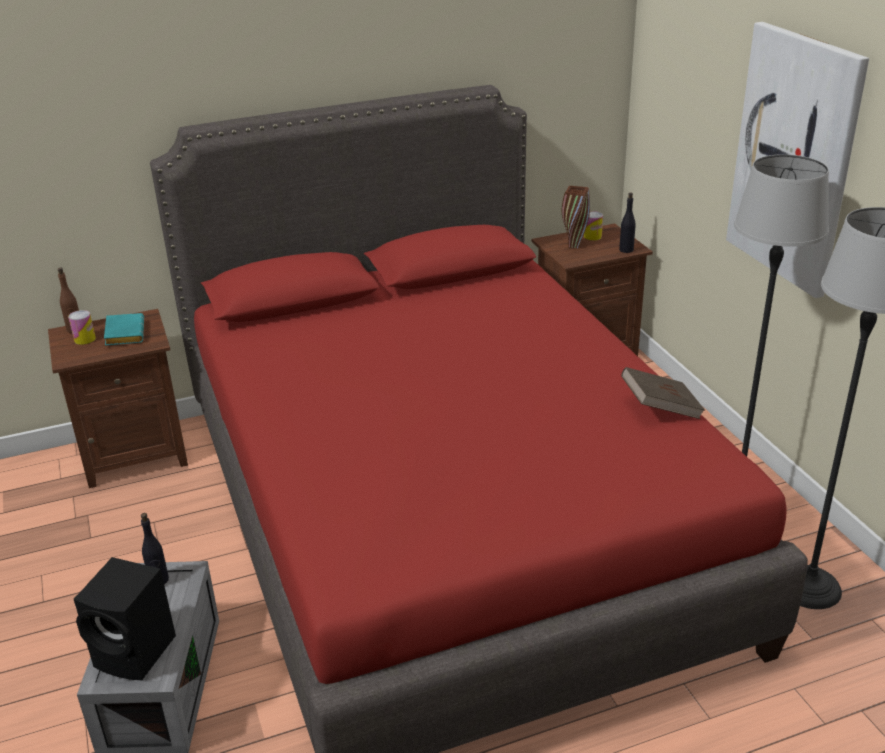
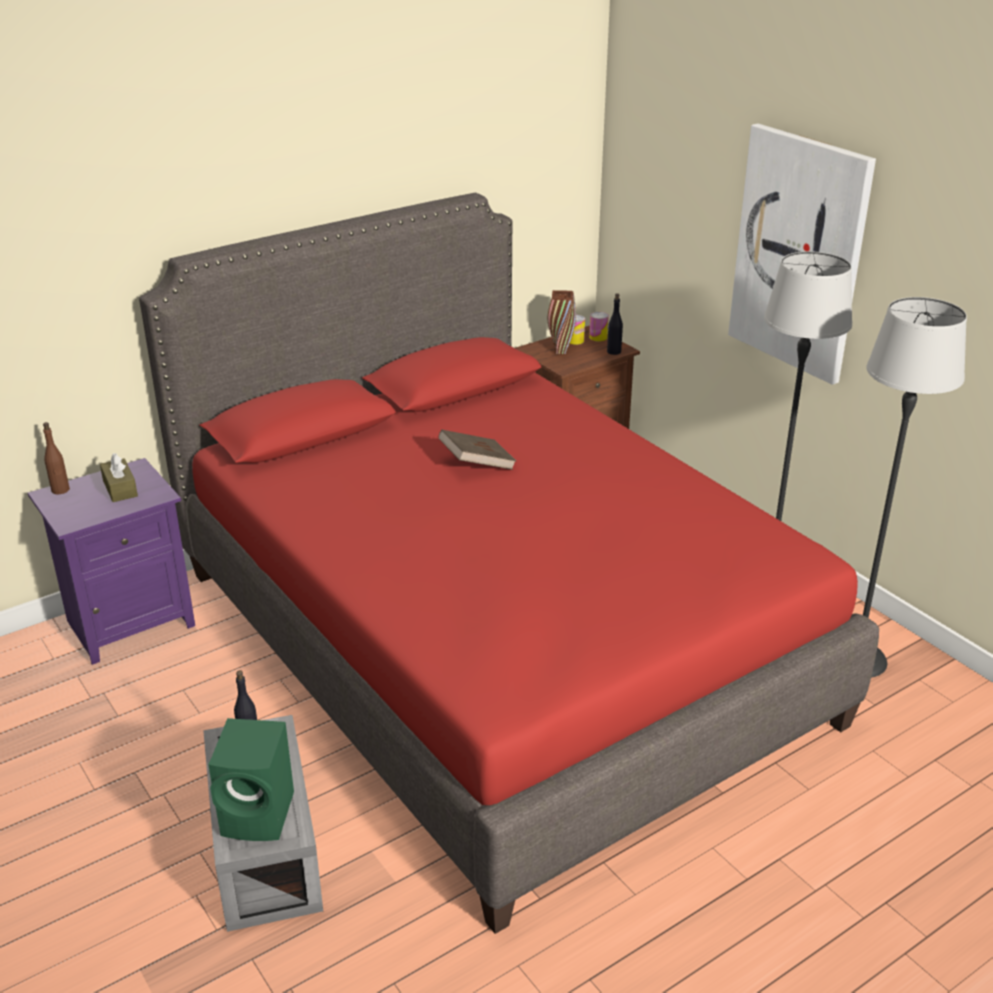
camera: 15 degrees left, 0 degrees up
brown nightstand [48,309,188,488] -> purple nightstand [28,458,195,665]
can [68,310,96,345] -> can moved to [589,312,609,342]
black speaker [74,557,176,680] -> green speaker [208,718,294,841]
turquoise book [104,313,144,346] -> brown tissue box [100,453,138,502]
brown book [621,367,705,419] -> brown book moved to [438,430,516,470]

